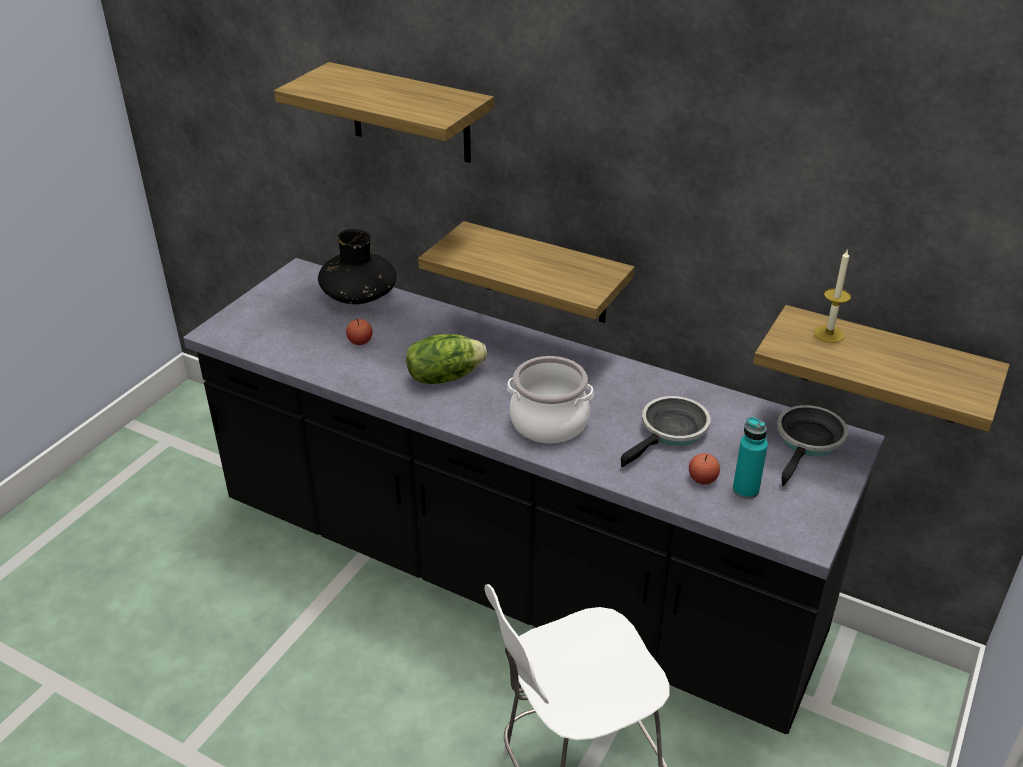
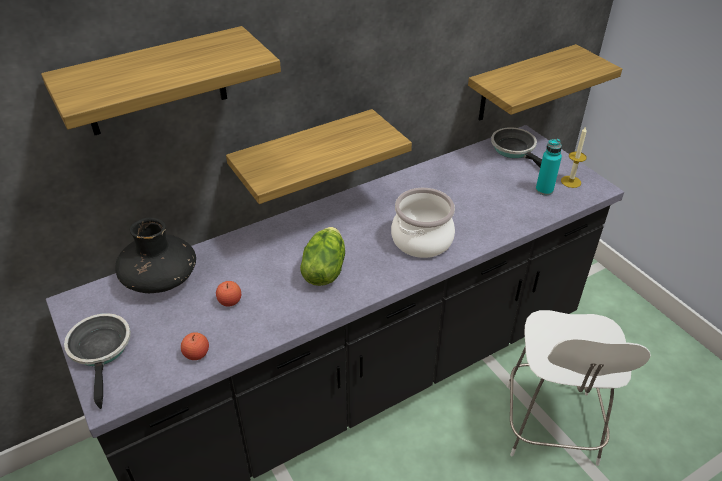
camera: 60 degrees left, 5 degrees up
frying pan [621,396,710,468] -> frying pan moved to [64,313,131,409]
apple [689,453,720,484] -> apple moved to [181,332,209,360]
candle [814,249,851,343] -> candle moved to [561,126,587,188]

